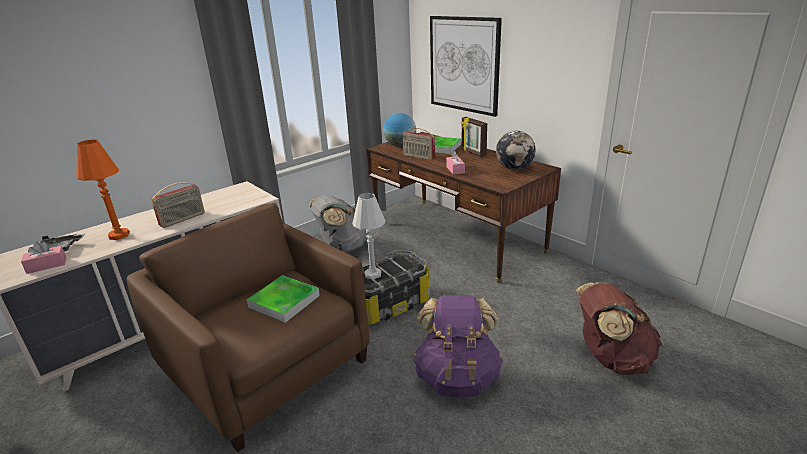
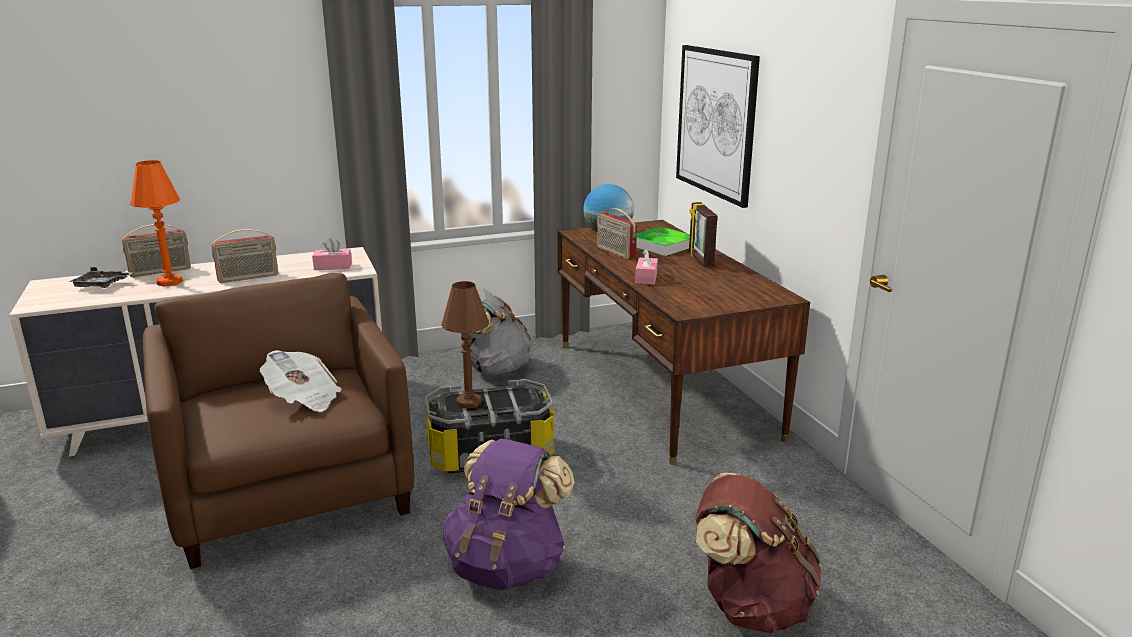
camera: 20 degrees right, 5 degrees down
pink tissue box [21,241,66,274] -> pink tissue box moved to [312,238,352,270]
tray [247,275,320,323] -> newspaper [260,350,341,412]
white table lamp [352,193,386,280] -> brown table lamp [441,281,489,409]
globe [496,131,536,170] -> none
none -> radio [122,224,191,277]

